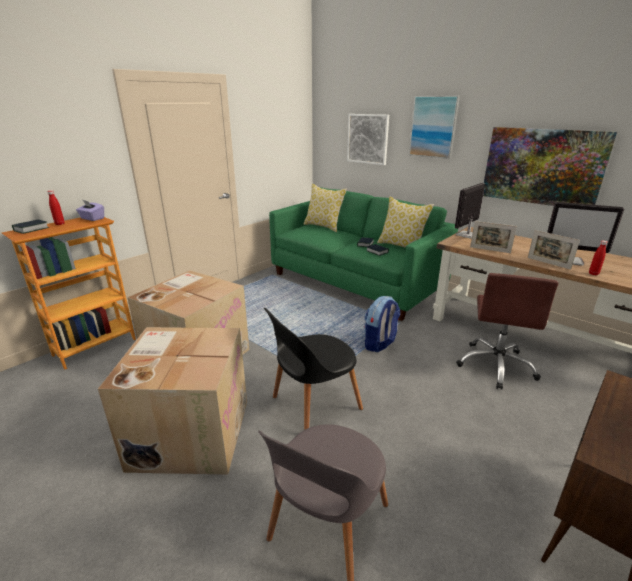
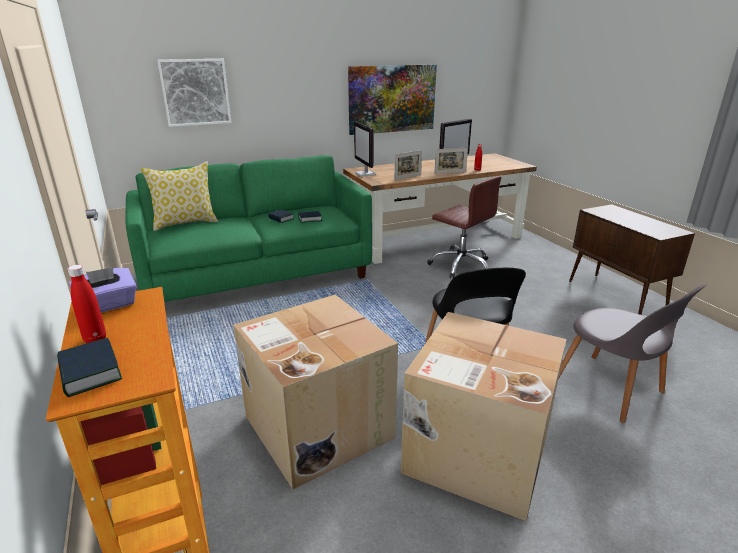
camera: 65 degrees left, 0 degrees up
backpack [364,296,400,352] -> none
pillow [377,197,434,248] -> none
picture [409,96,460,159] -> none

